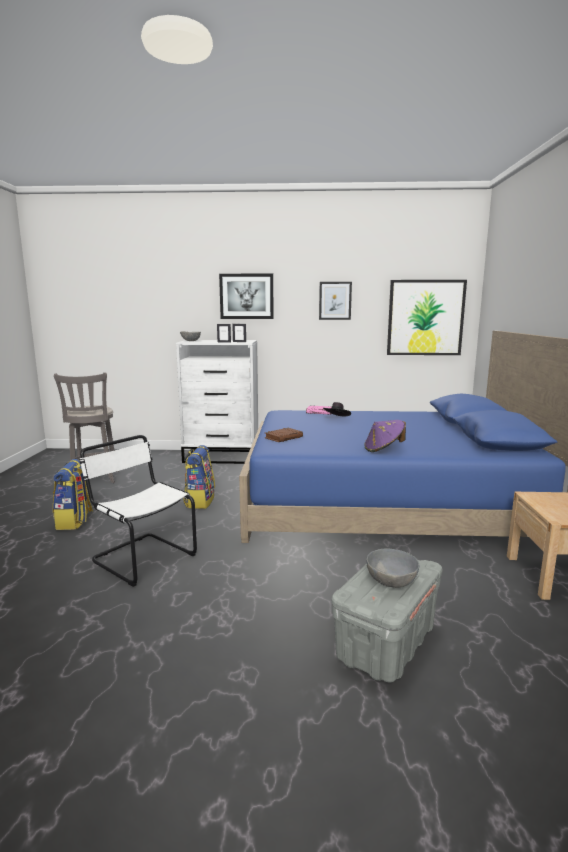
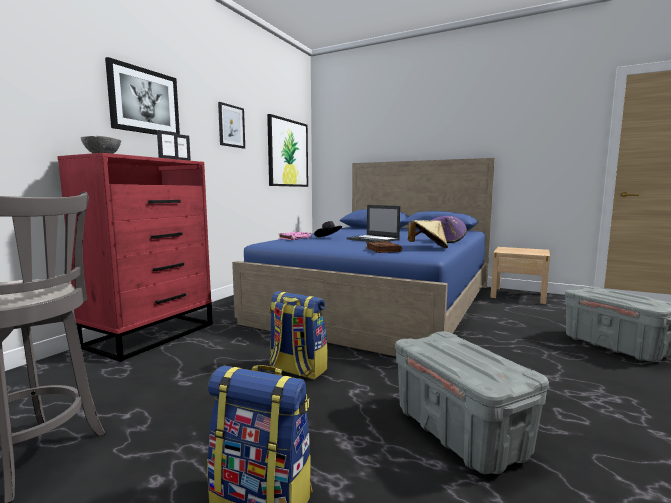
camera: 65 degrees left, 5 degrees down
white chair [79,435,197,587] -> grey storage box [395,331,549,474]
white dresser [176,340,258,464] -> red dresser [57,153,213,362]
grey bowl [366,549,420,588] -> none
none -> laptop [347,205,400,242]
none -> beige hat [408,220,448,248]

